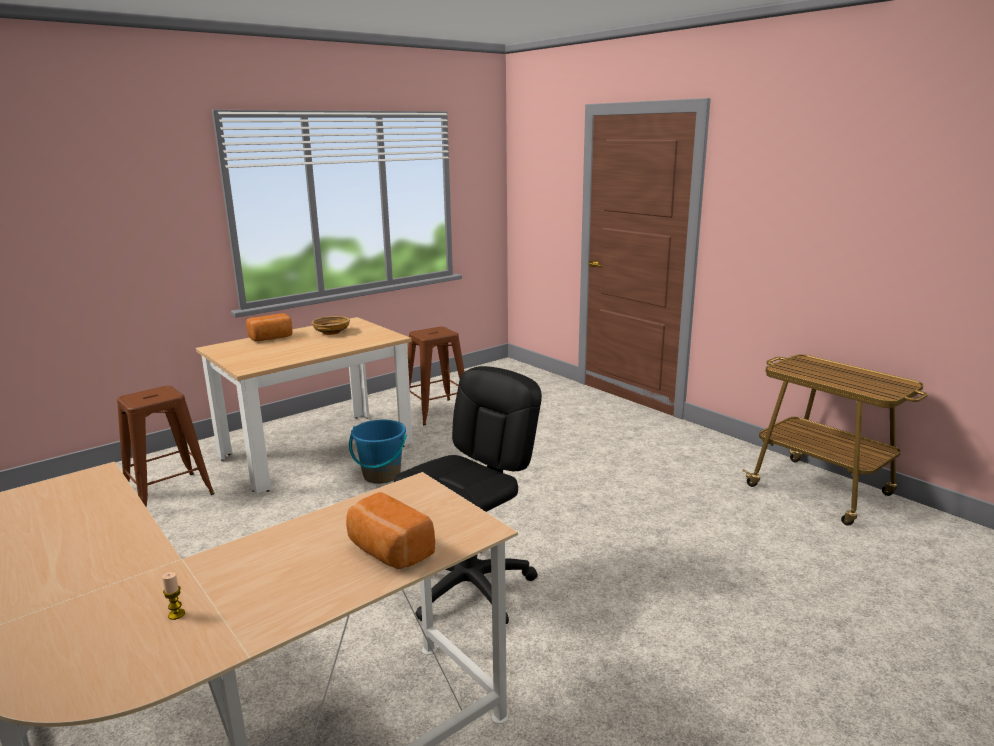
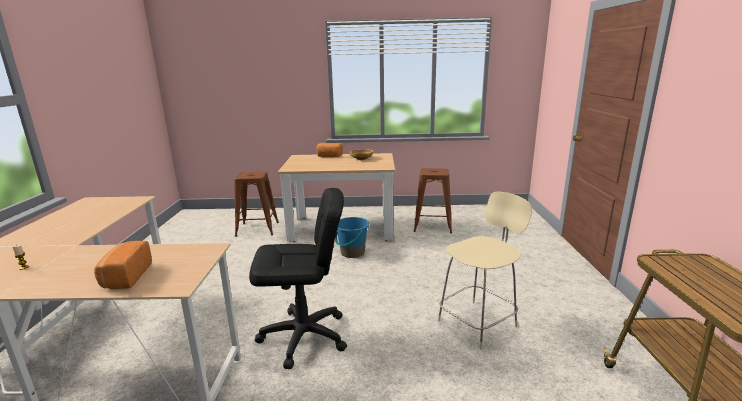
camera: 40 degrees right, 0 degrees up
none -> beige chair [438,192,532,350]

